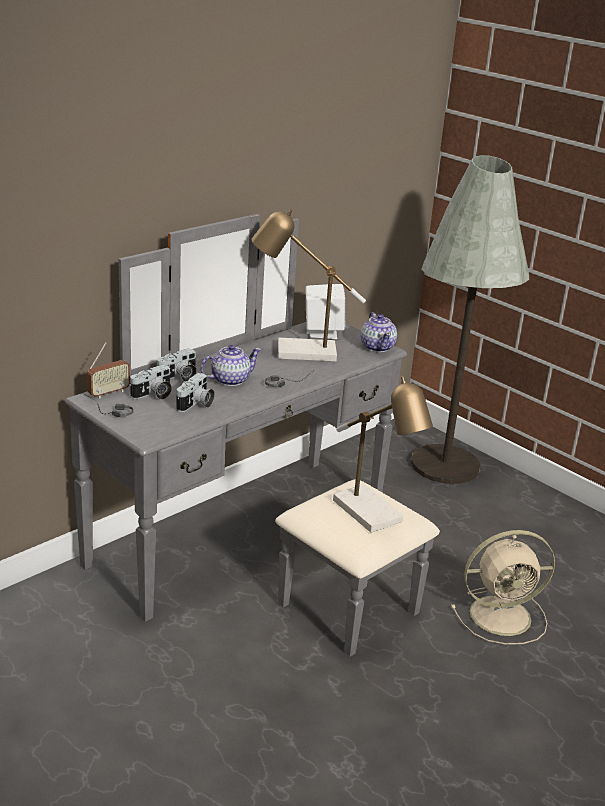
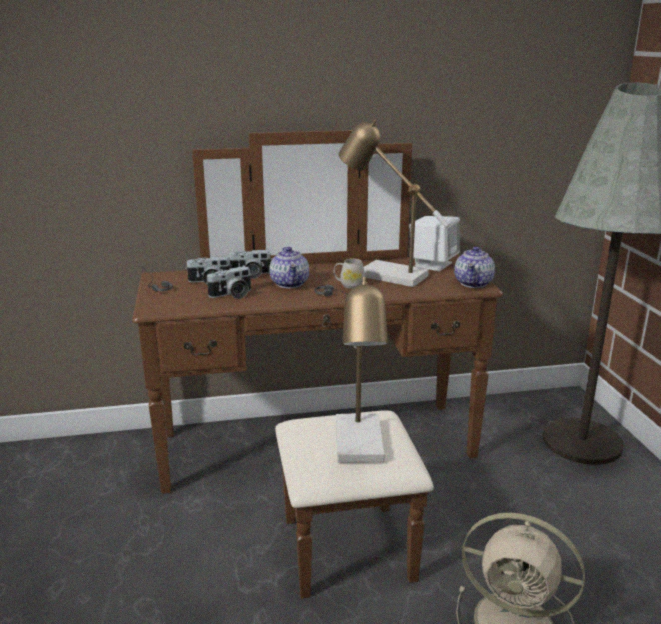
camera: 35 degrees right, 5 degrees down
grey dresser [65,214,440,657] -> brown dresser [132,130,503,599]
radio [87,342,130,399] -> none
teapot [201,345,261,386] -> teapot turned 75 degrees clockwise [269,247,309,288]
none -> white mug [334,258,365,289]

